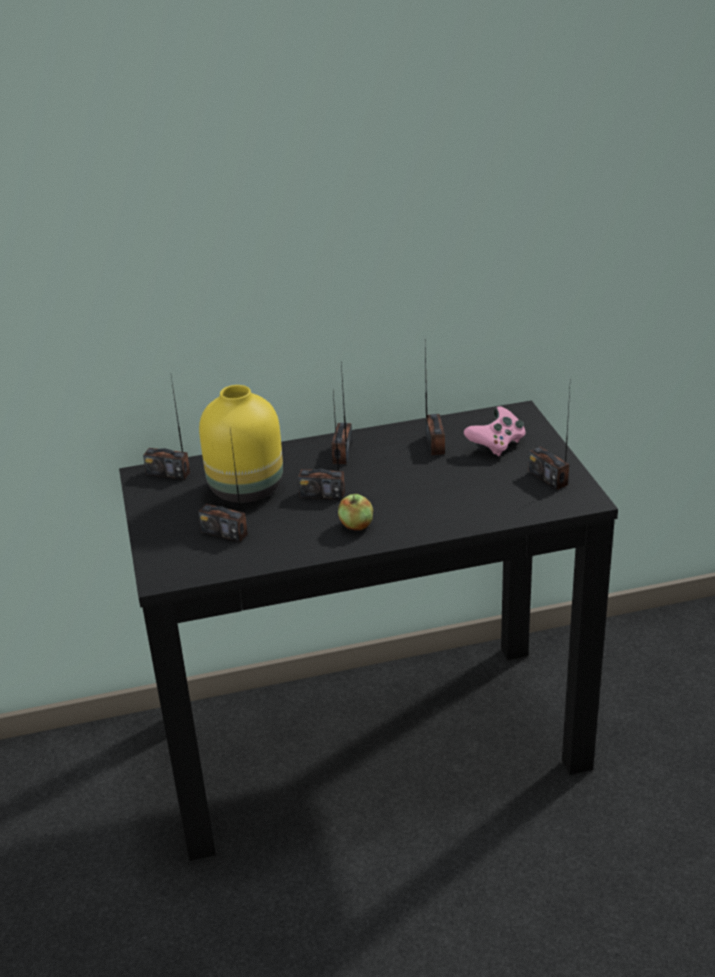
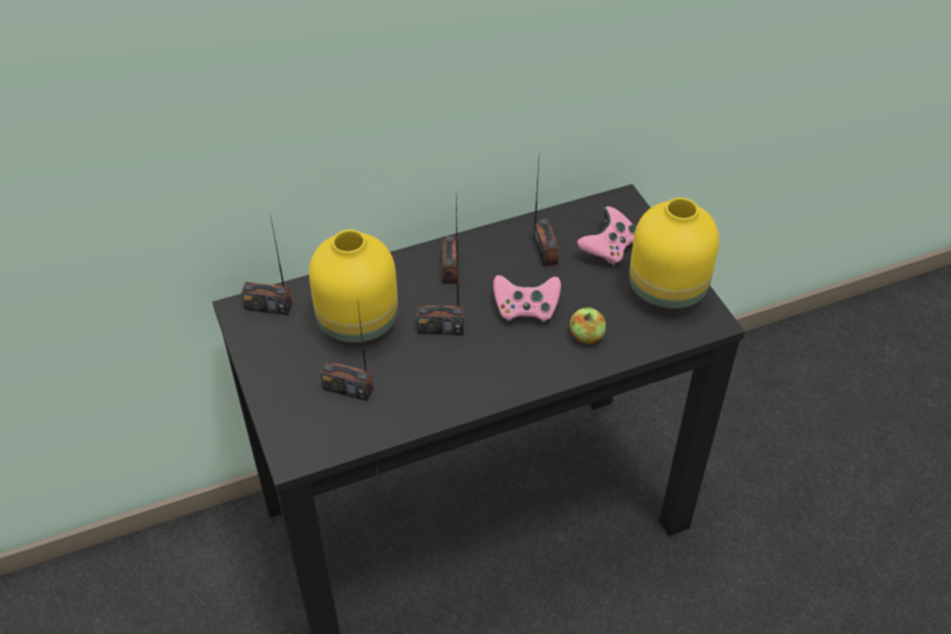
camera: 10 degrees left, 15 degrees up
apple [338,494,373,531] -> apple moved to [570,307,606,344]
radio [529,389,570,490] -> yellow vase [629,197,719,314]
none -> pink game controller [493,275,561,322]

